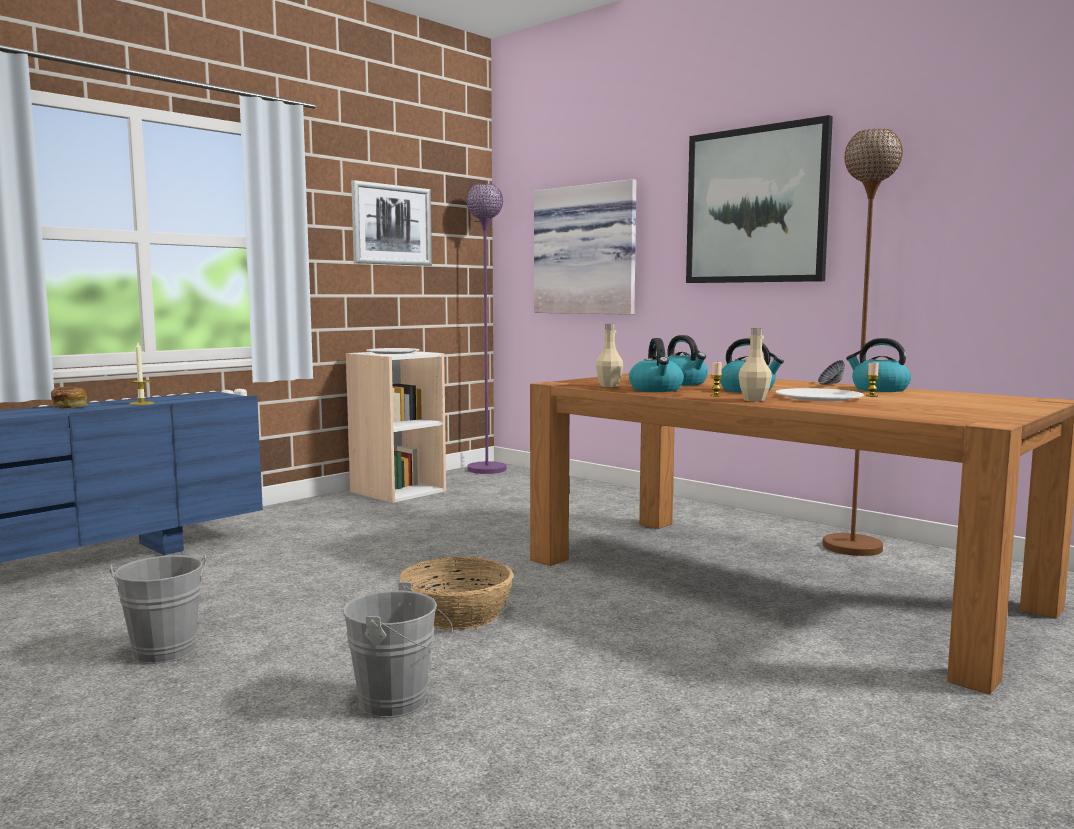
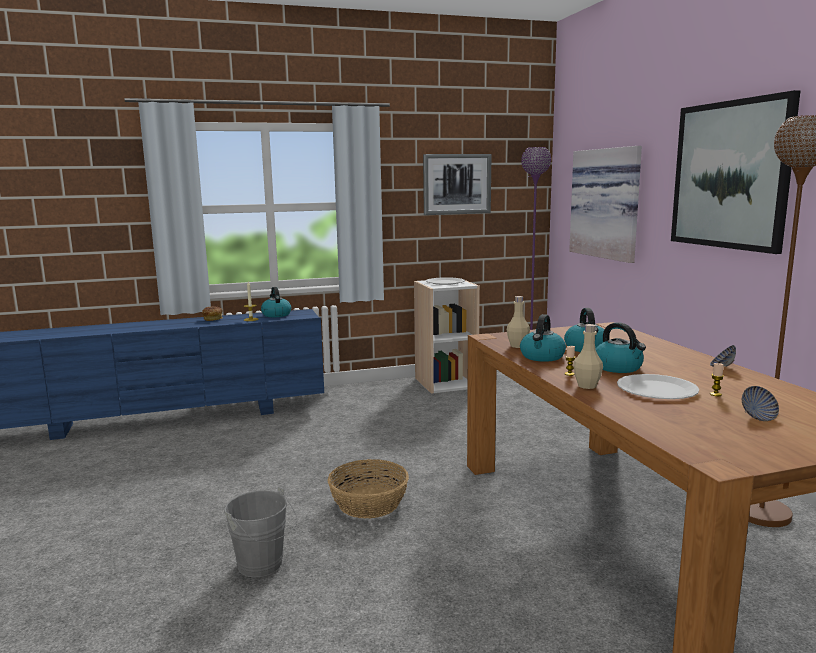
camera: 30 degrees right, 5 degrees up
grey bucket [110,553,206,664] -> none
kettle [846,338,911,392] -> kettle moved to [261,287,291,317]
none -> bowl [742,386,779,421]

